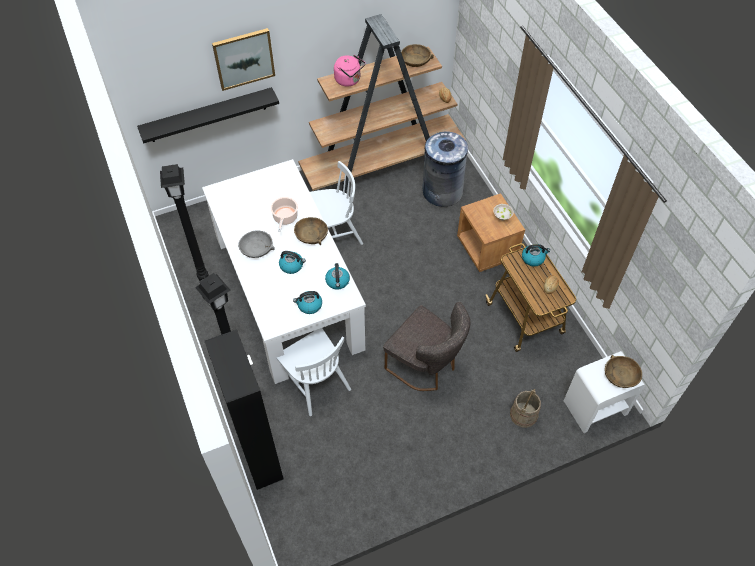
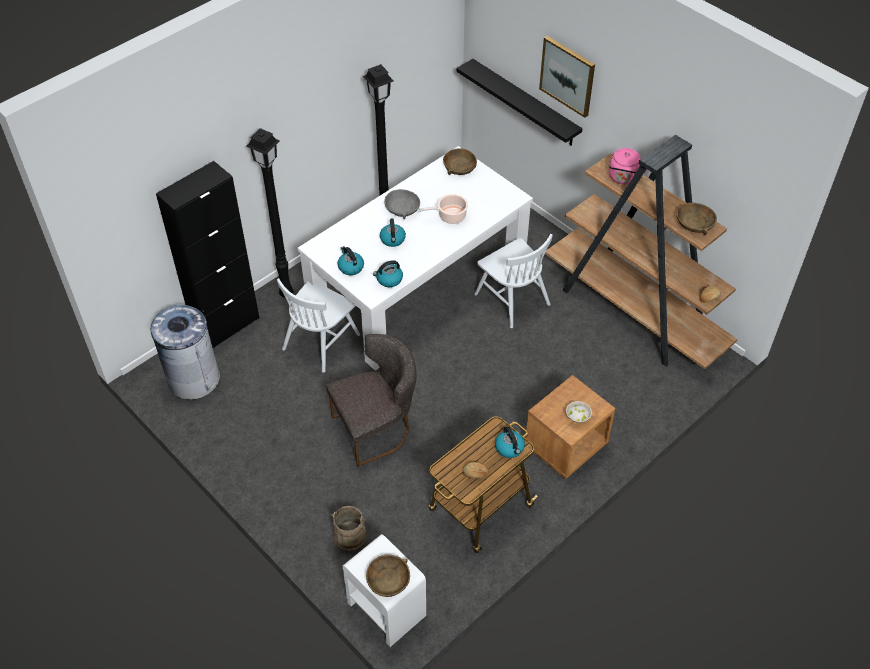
camera: 70 degrees right, 5 degrees down
brown bowl [294,217,328,245] -> brown bowl moved to [443,148,477,175]
grey chair [383,302,470,391] -> grey chair turned 135 degrees counterclockwise [326,334,417,467]
grey trash can [422,131,468,207] -> grey trash can moved to [151,305,220,400]

